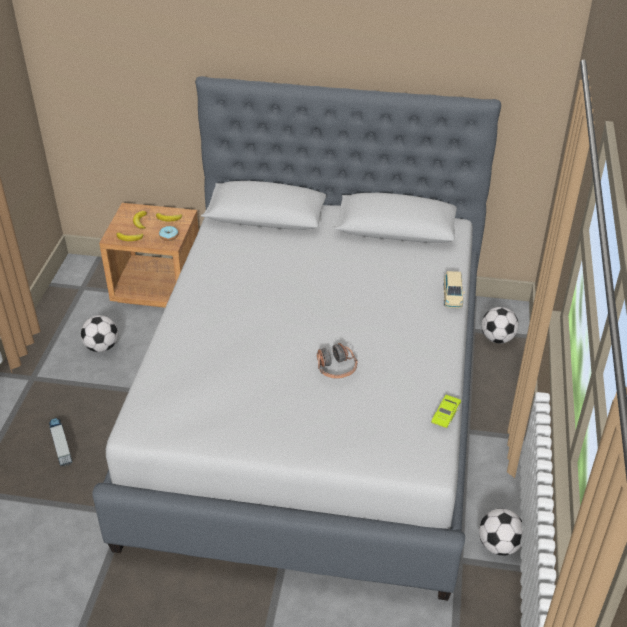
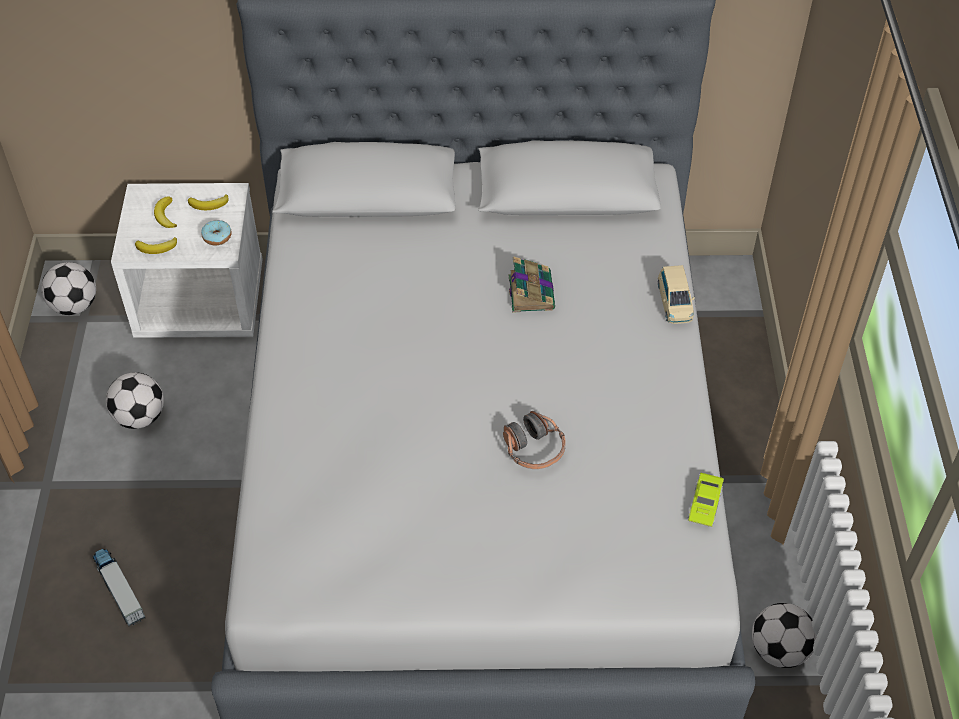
camera: 10 degrees left, 10 degrees up
brown nightstand [99,203,199,308] -> white nightstand [111,183,262,338]
football [481,307,519,343] -> football moved to [41,262,96,315]
none -> book [509,256,555,313]

